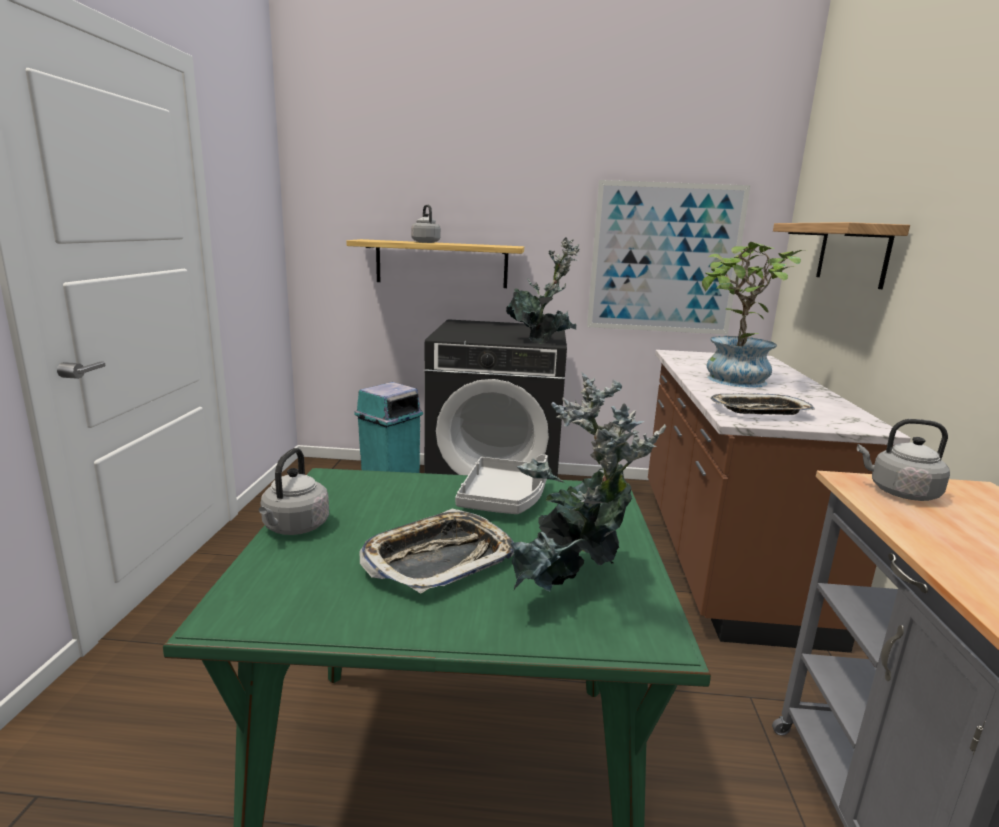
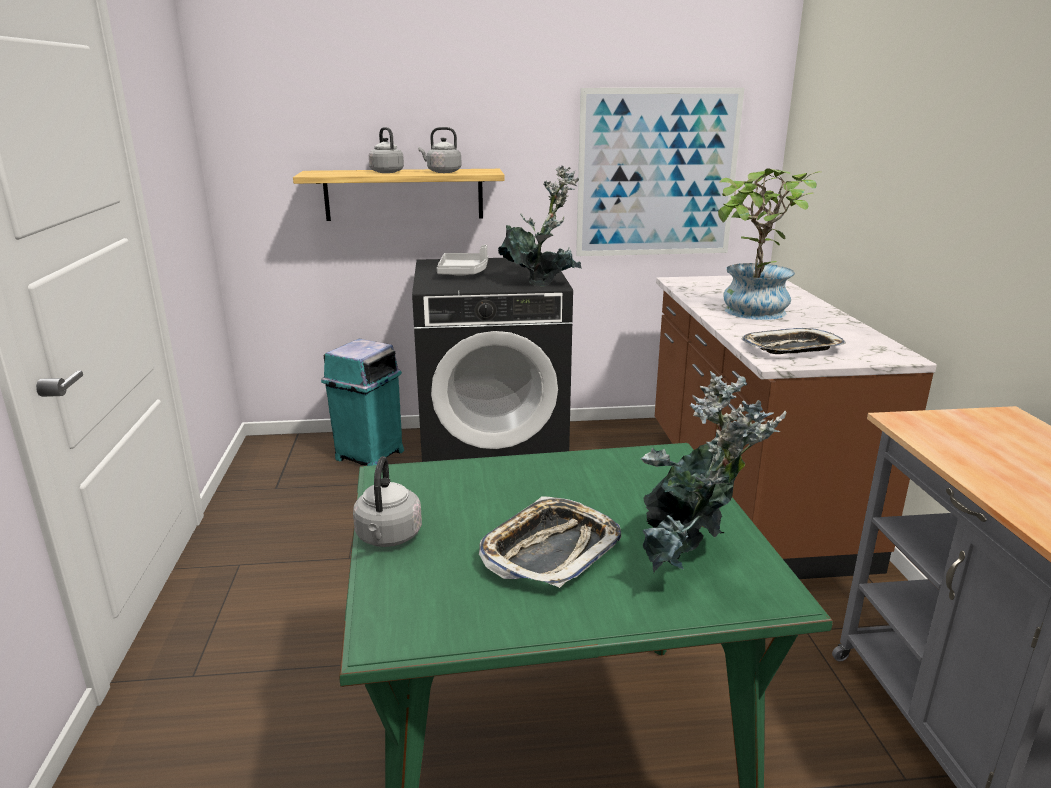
camera: 10 degrees left, 5 degrees up
grey tray [455,454,548,514] -> grey tray moved to [437,245,488,276]
shelf [773,222,910,289] -> none
grey kettle [857,419,950,501] -> grey kettle moved to [418,127,462,173]

